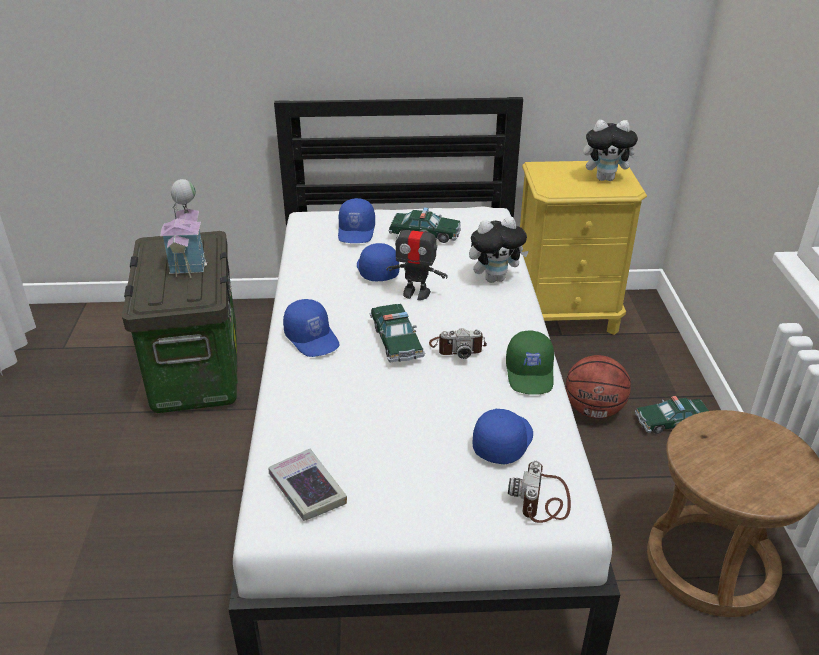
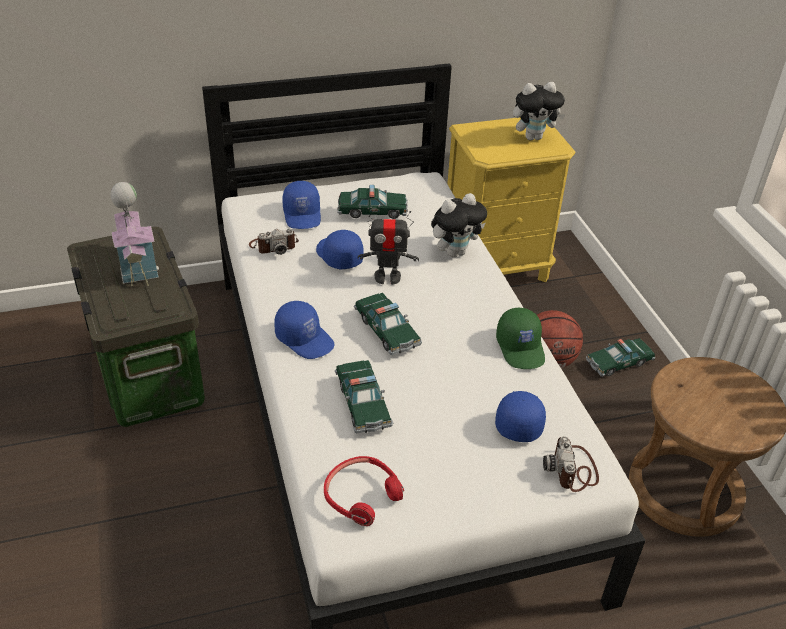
camera: 15 degrees left, 5 degrees up
book [269,449,347,521] -> red headphones [324,456,404,526]
camera [429,328,487,359] -> camera moved to [249,229,299,255]
none -> toy car [335,360,393,433]

